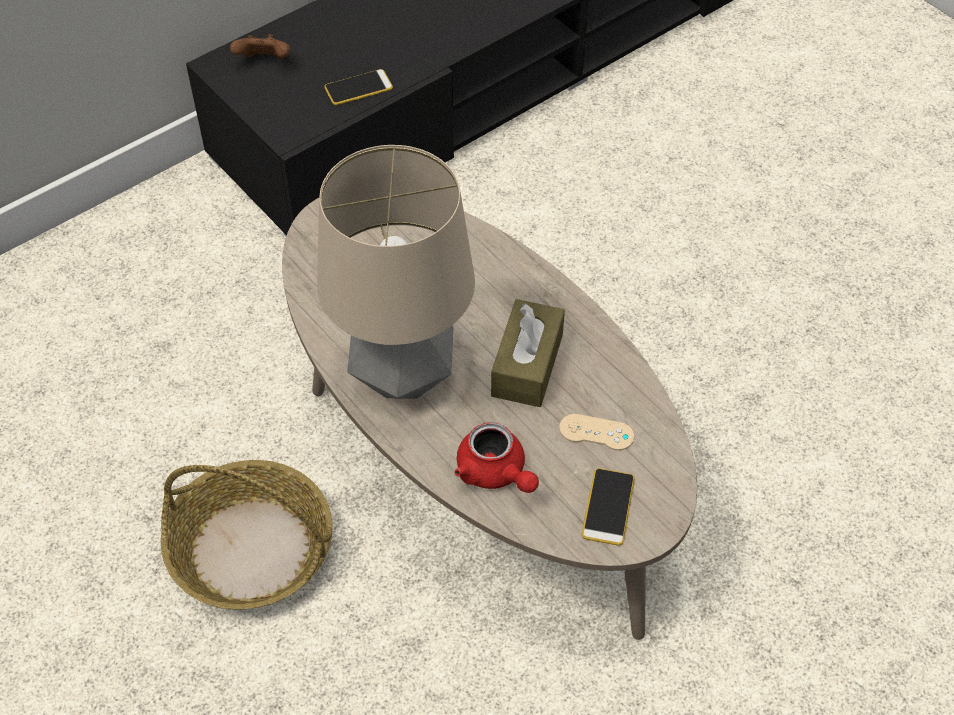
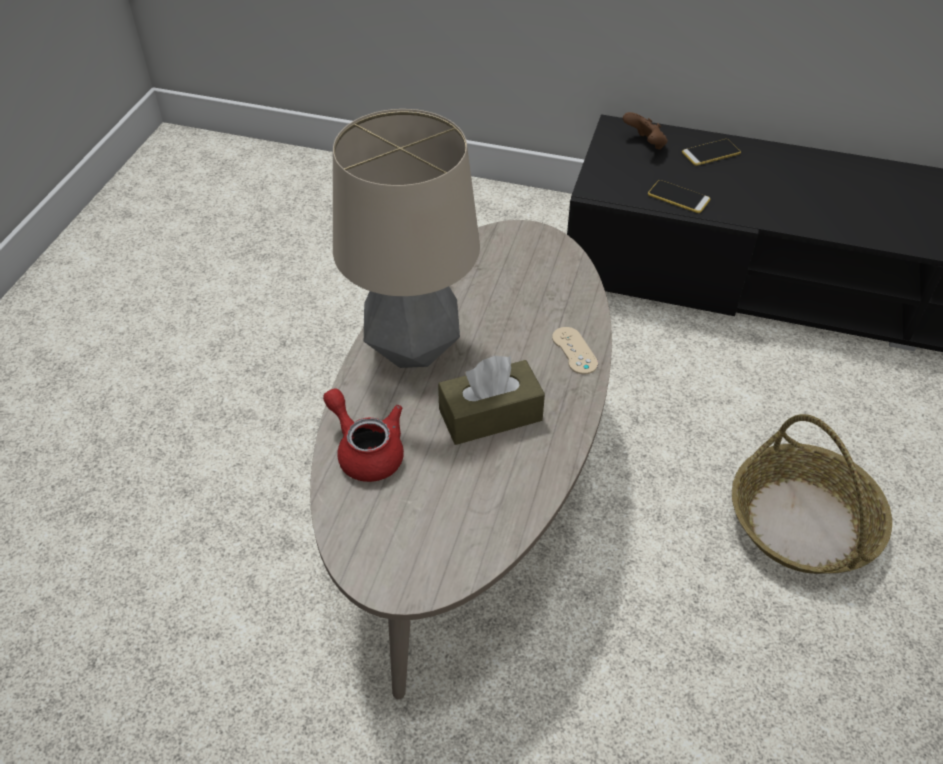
camera: 55 degrees right, 5 degrees down
basket [161,460,333,610] -> basket moved to [732,414,892,574]
red teapot [454,422,539,493] -> red teapot turned 120 degrees clockwise [323,388,404,482]
beige game controller [559,414,634,450] -> beige game controller moved to [552,327,598,374]
phone [582,468,635,546] -> phone moved to [682,139,741,166]

